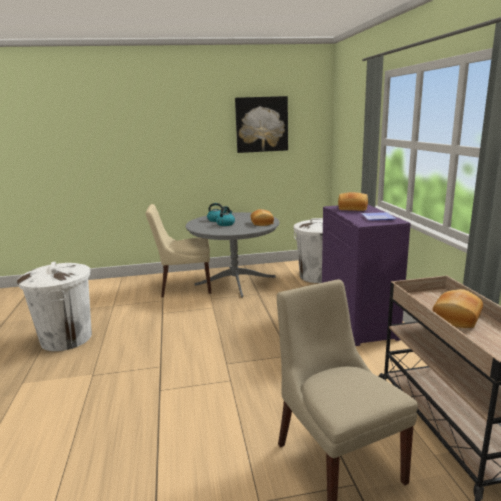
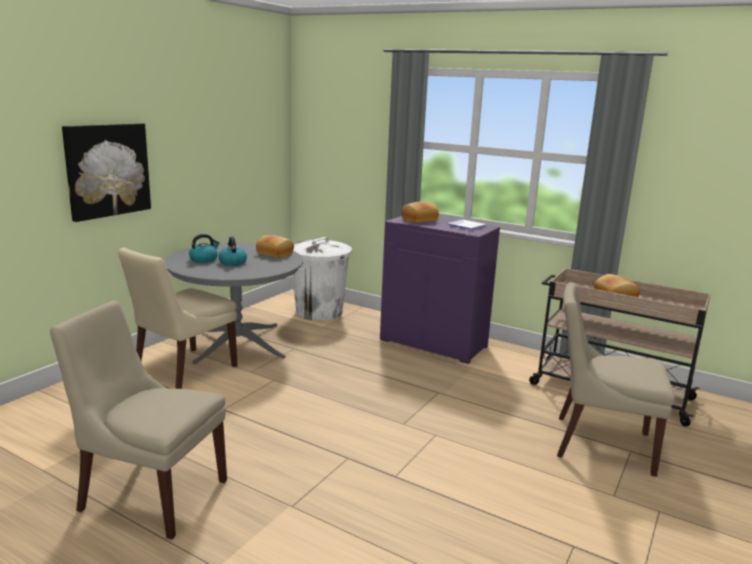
camera: 50 degrees left, 0 degrees up
white trash can [17,262,92,351] -> beige chair [50,301,227,540]
picture [235,96,288,153] -> picture moved to [62,123,151,222]

